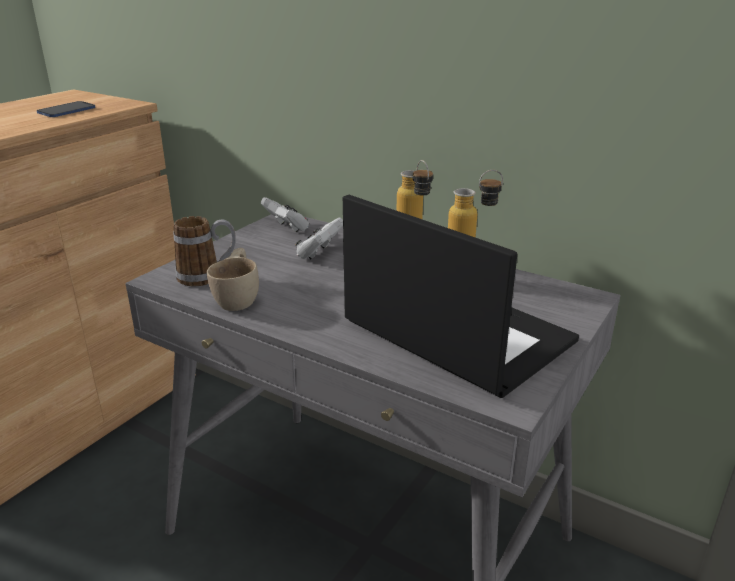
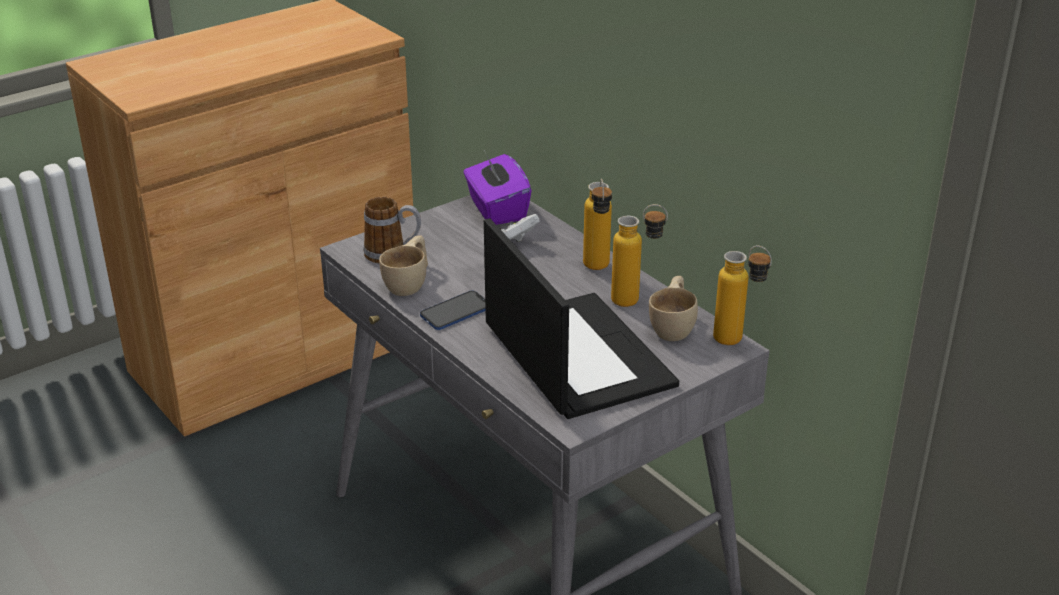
camera: 20 degrees right, 5 degrees up
phone [37,101,95,117] -> phone moved to [420,291,486,330]
white game controller [261,197,309,232] -> purple tissue box [464,150,532,225]
none -> beige cup [649,276,698,341]
none -> bottle [713,246,772,345]

